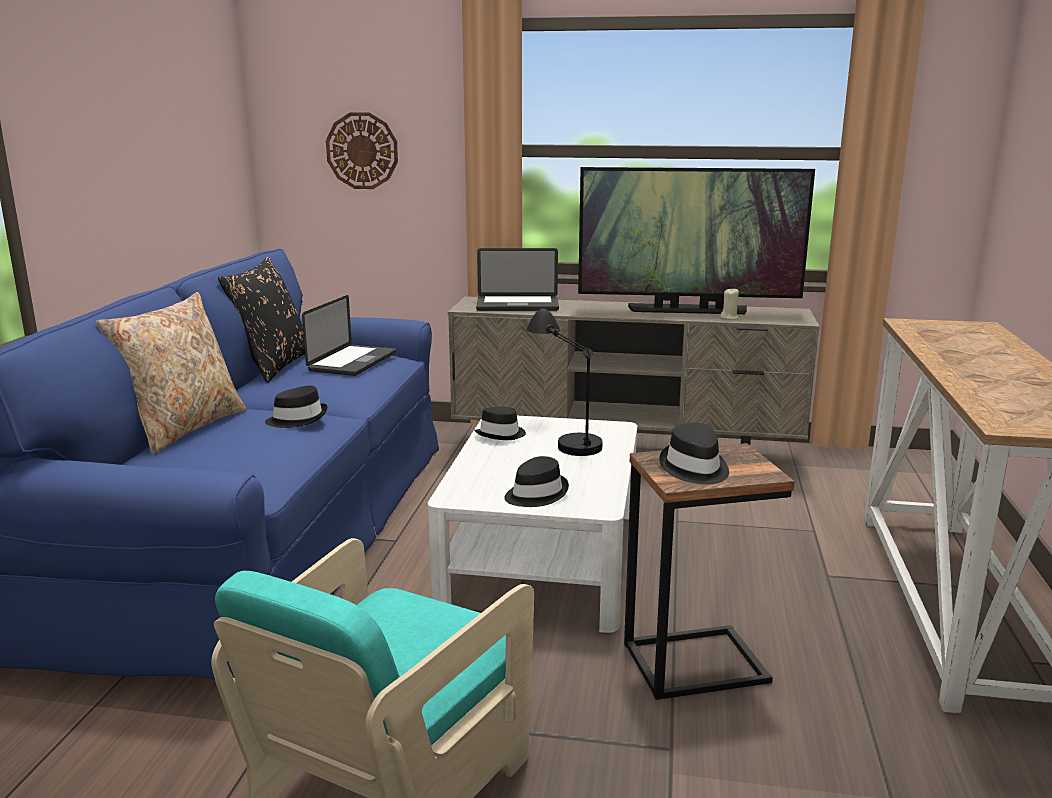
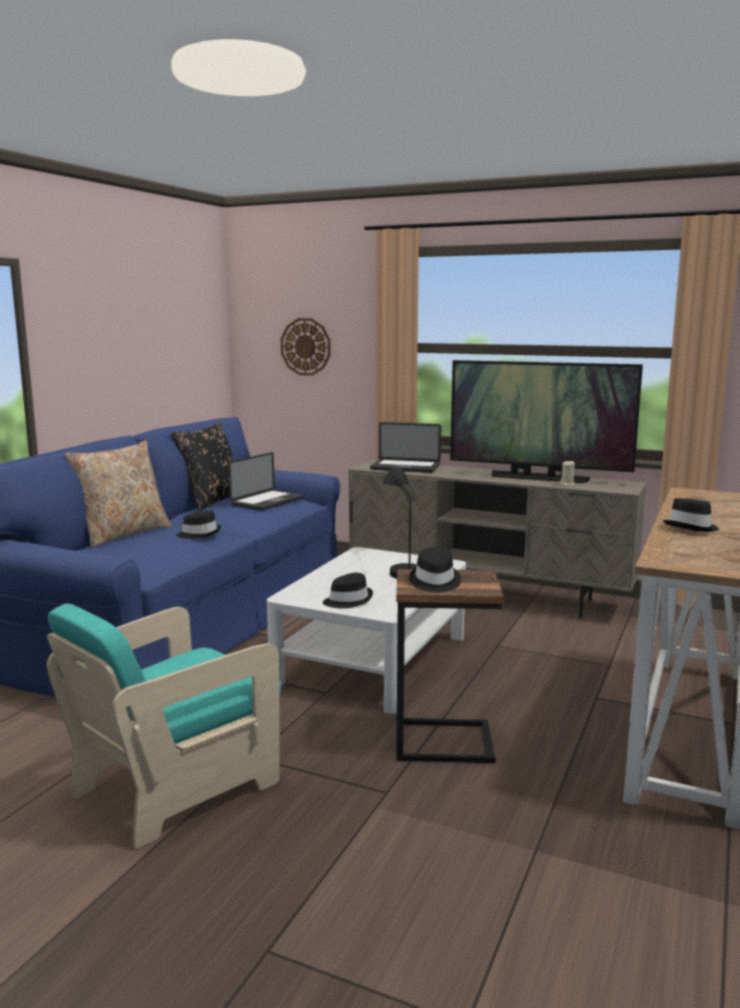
camera: 15 degrees right, 5 degrees down
black hat [475,406,526,440] -> black hat moved to [662,498,719,532]

